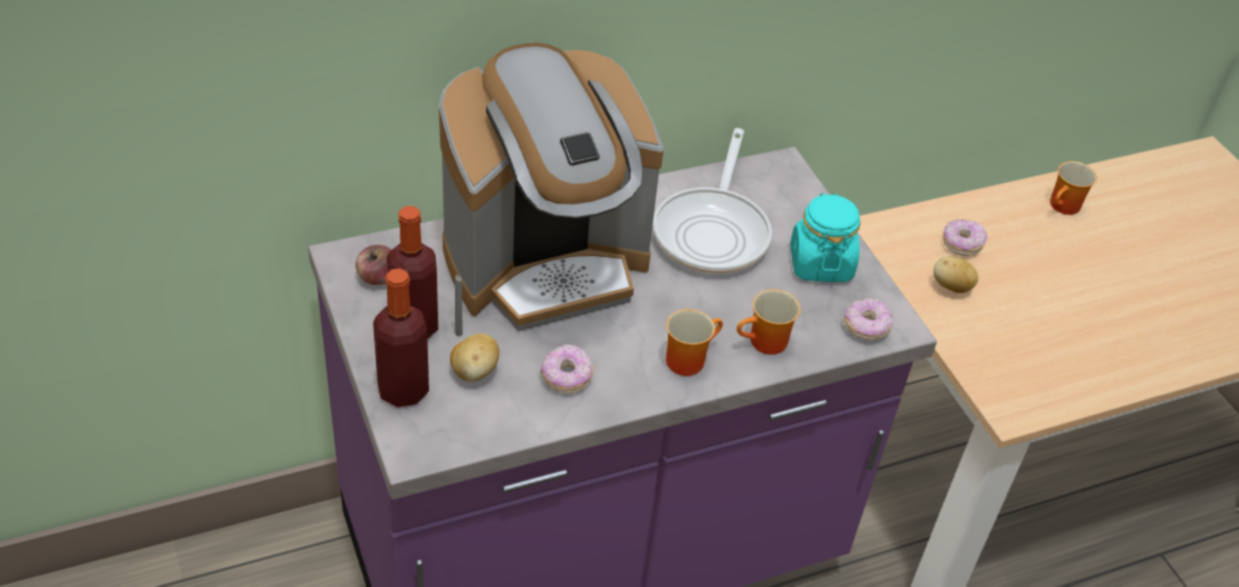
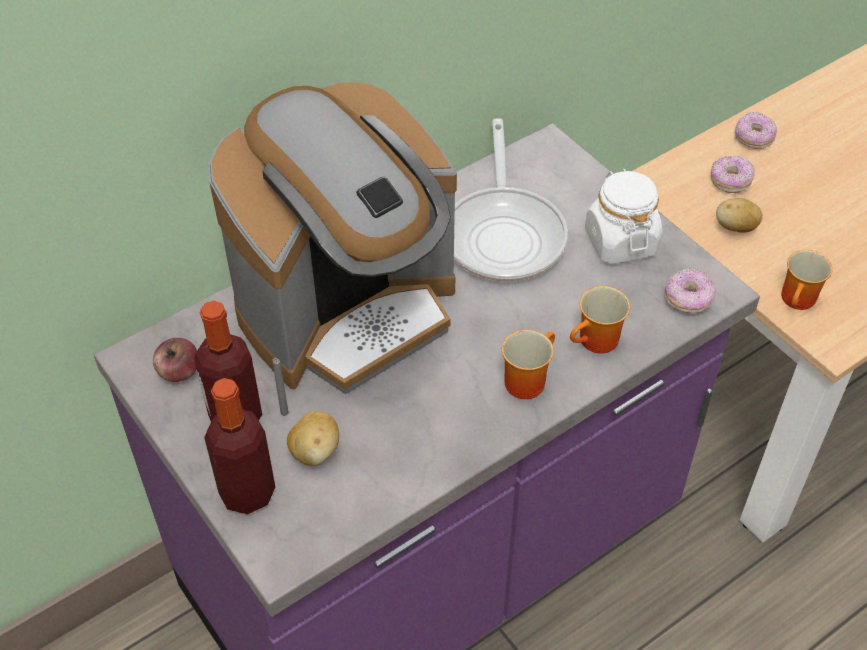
camera: 10 degrees left, 5 degrees up
donut [541,345,594,394] -> donut moved to [735,112,777,149]
turquoise jar [790,193,860,282] -> white jar [585,169,662,264]
mug [1050,161,1097,215] -> mug moved to [781,250,833,310]

